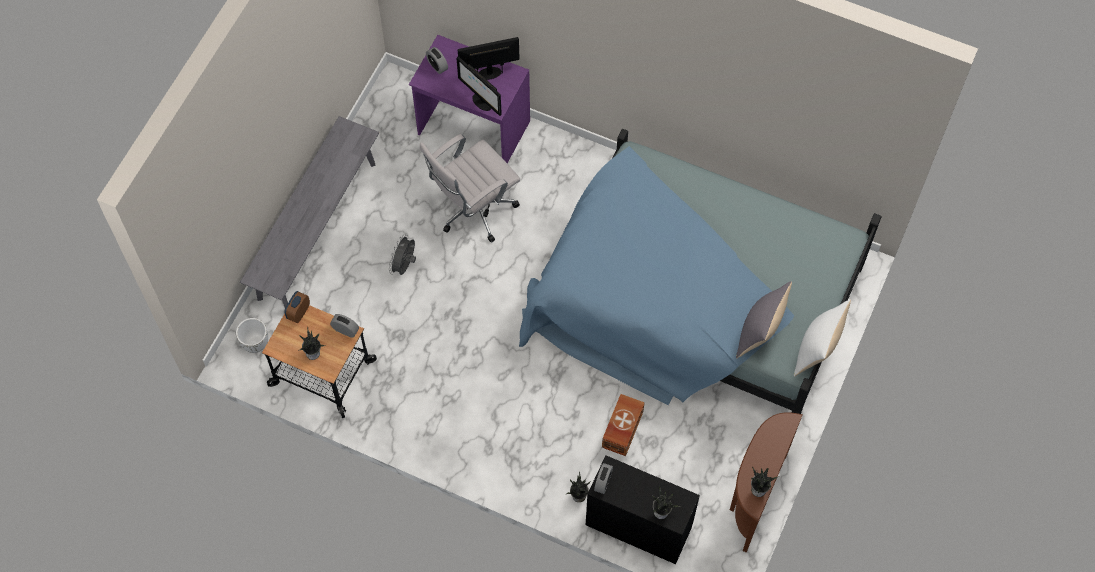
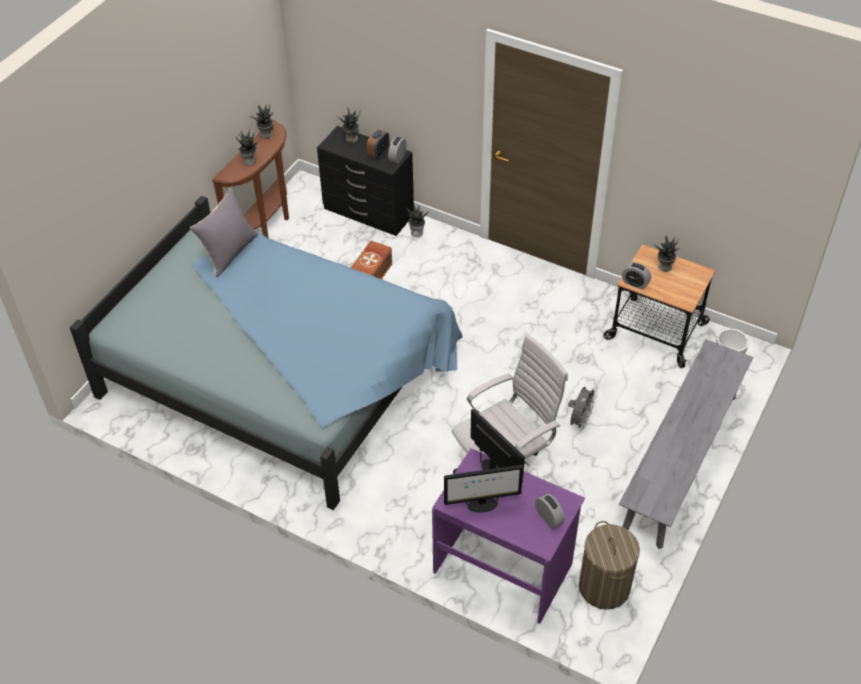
camera: 175 degrees left, 15 degrees down
alarm clock [284,291,310,323] -> alarm clock moved to [367,129,389,159]
white pillow [794,299,851,377] -> none
none -> potted plant [236,129,260,165]
none -> laundry basket [579,521,640,610]

